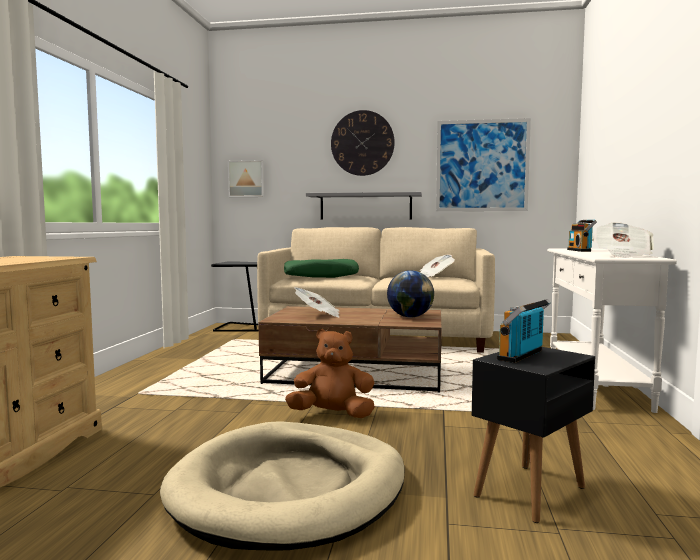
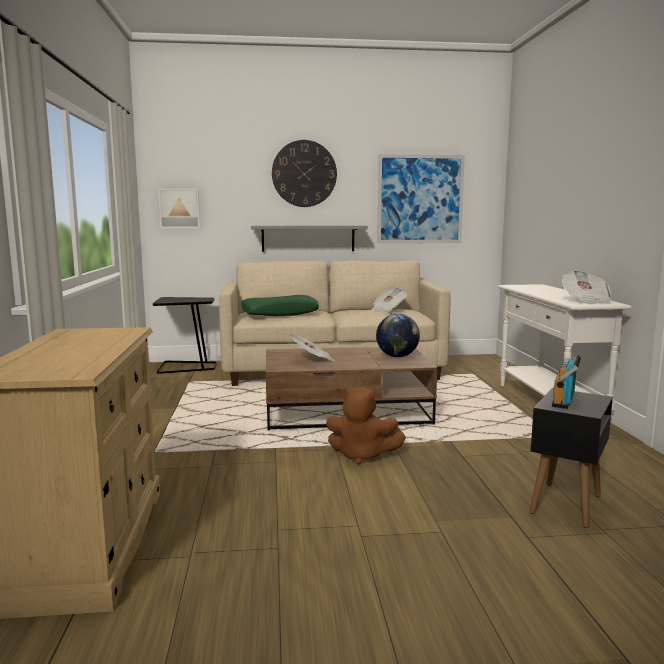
camera: 15 degrees left, 5 degrees up
beige dog bed [160,421,405,551] -> none
brown plush toy [285,329,375,418] -> brown plush toy turned 150 degrees counterclockwise [326,387,406,465]
radio [567,220,597,252] -> none

